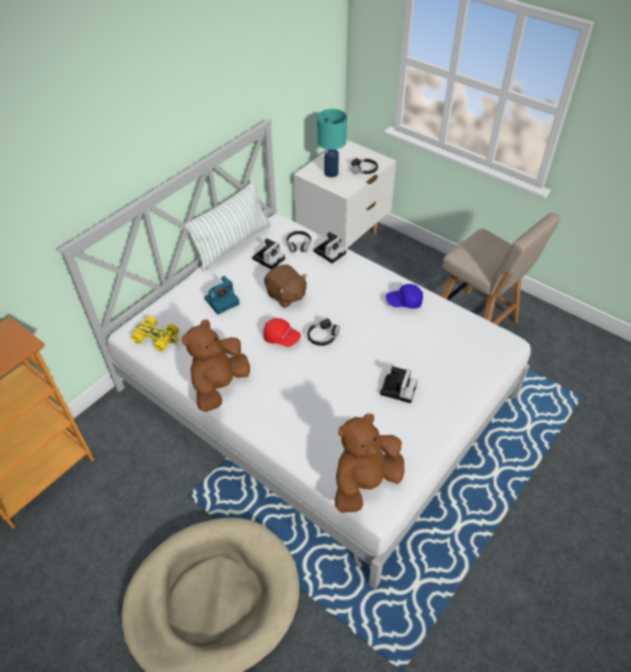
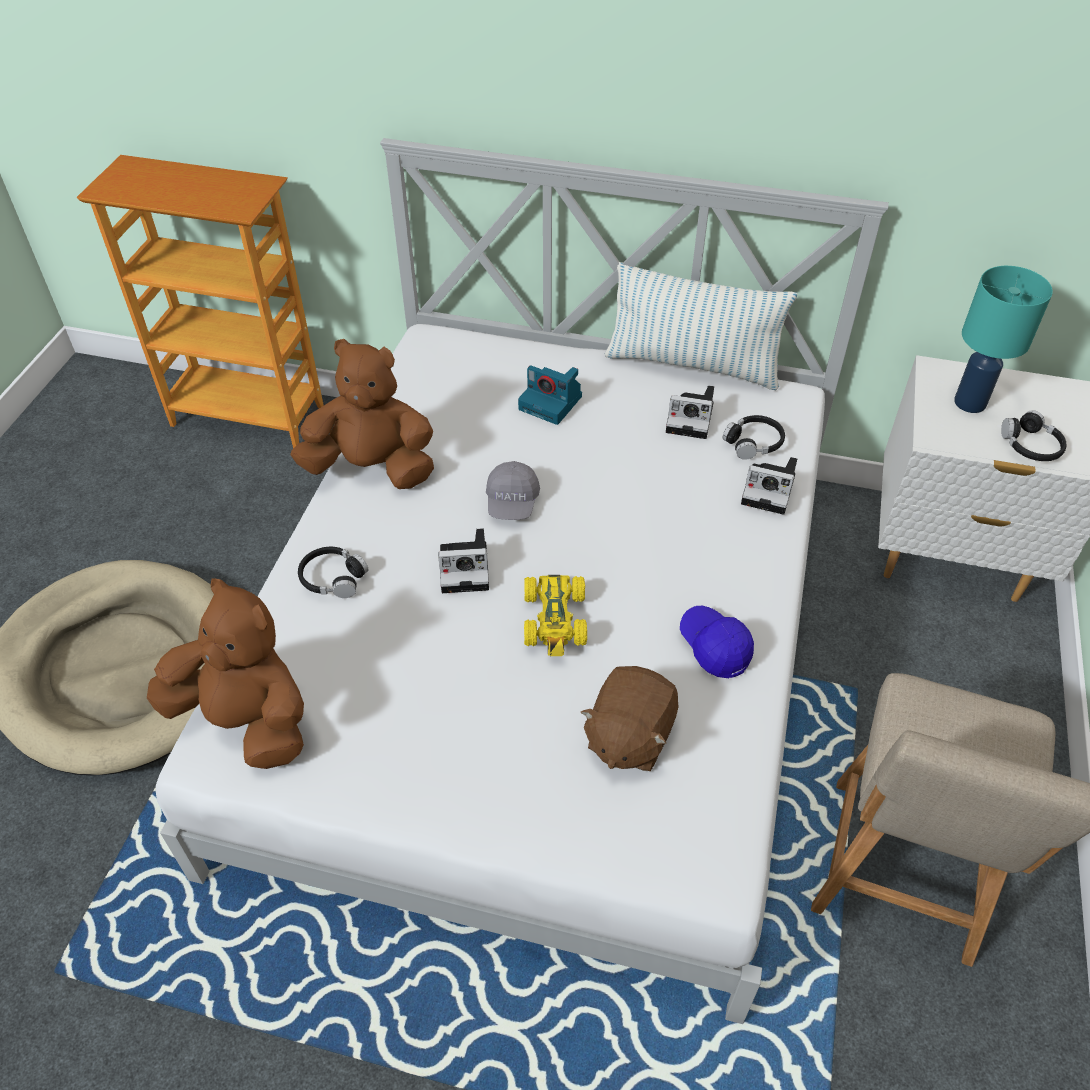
camera: 65 degrees right, 0 degrees up
yellow toy car [131,316,179,352] -> yellow toy car moved to [524,575,587,656]
red cap [263,318,301,347] -> grey cap [486,461,540,520]
brown plush toy [264,264,307,308] -> brown plush toy moved to [581,666,679,771]
black headphones [307,318,340,346] -> black headphones moved to [298,547,369,598]
camera [380,366,418,403] -> camera moved to [438,528,489,593]

